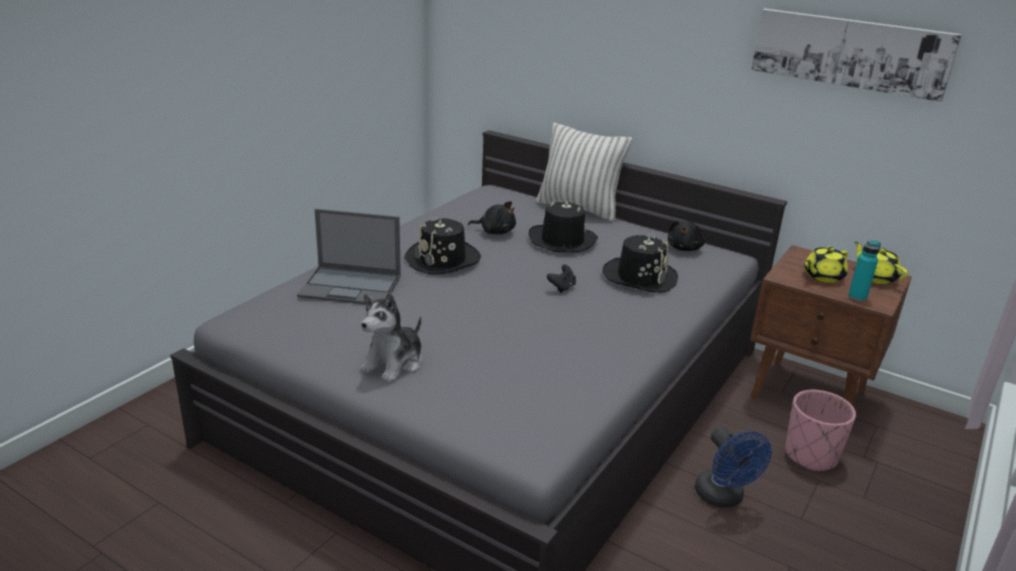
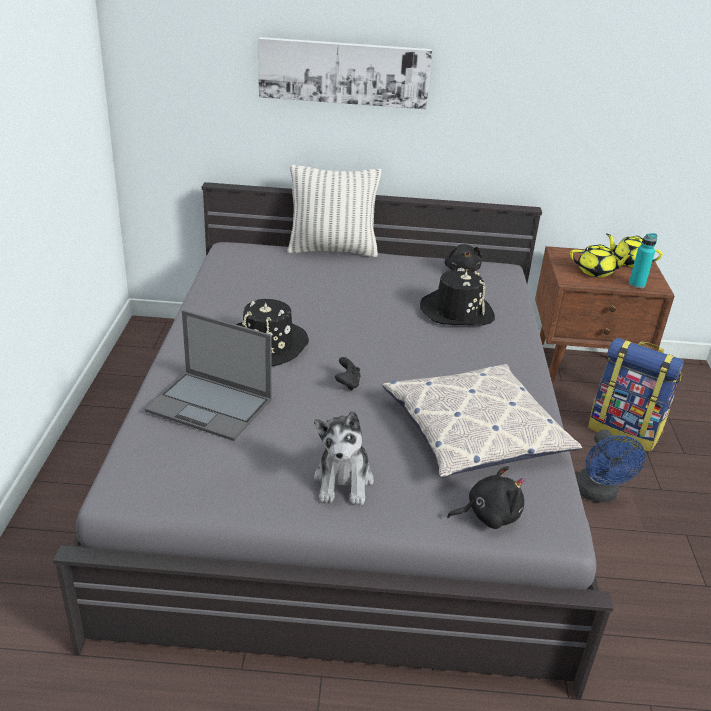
camera: 30 degrees left, 5 degrees up
laptop [297,209,401,304] -> laptop turned 45 degrees clockwise [145,310,272,441]
black plush toy [468,201,516,234] -> black plush toy moved to [447,466,525,529]
black hat [529,200,598,253] -> none
black game controller [547,264,576,293] -> black game controller moved to [335,357,361,391]
blue fan [695,427,772,508] -> blue fan turned 45 degrees clockwise [576,430,645,503]
picture [751,8,962,102] -> picture moved to [258,37,432,109]
pink planter [785,390,856,471] -> backpack [588,338,684,452]
yellow teapot [804,246,848,283] -> yellow teapot turned 105 degrees counterclockwise [570,244,633,277]
none -> pillow [383,364,582,478]

